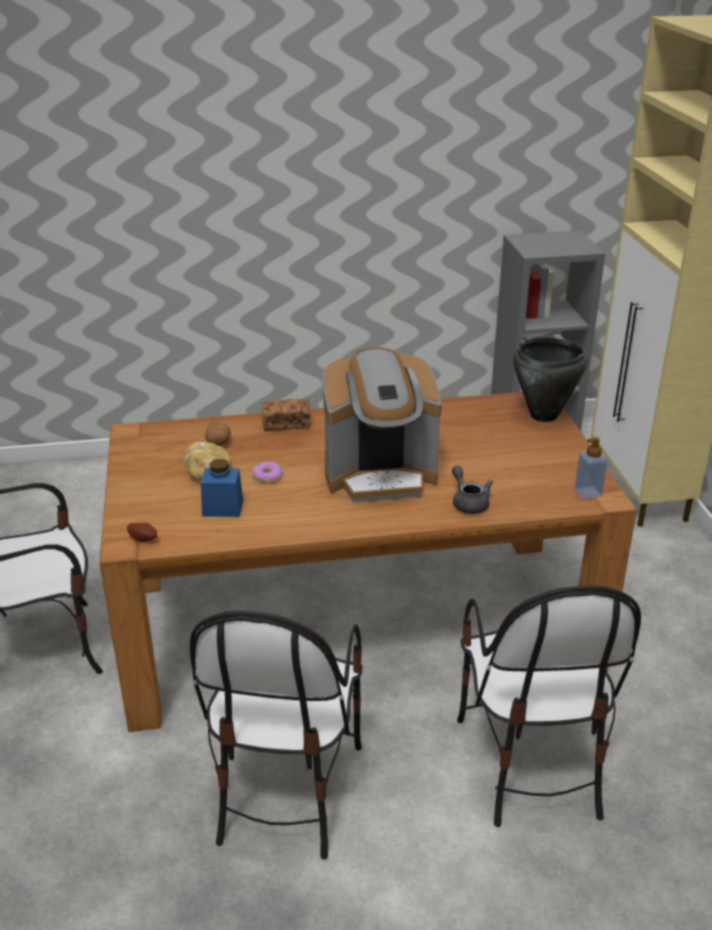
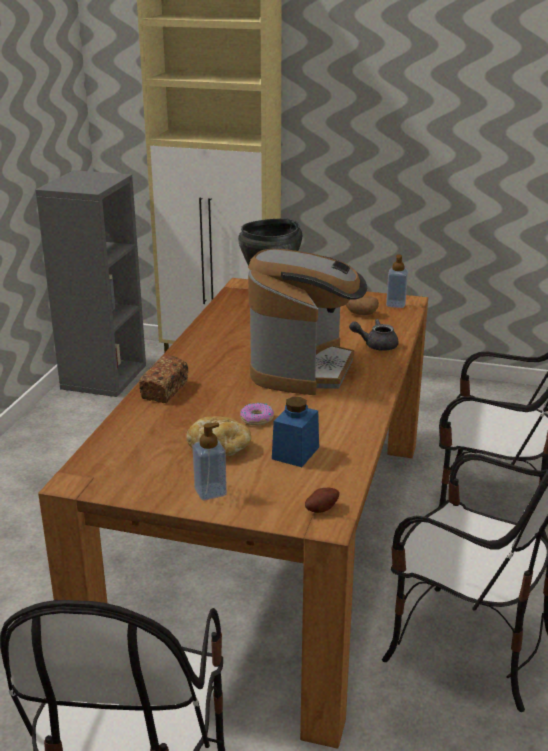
camera: 65 degrees left, 5 degrees down
potato [205,420,231,446] -> potato moved to [346,295,379,315]
none -> soap dispenser [193,423,227,500]

